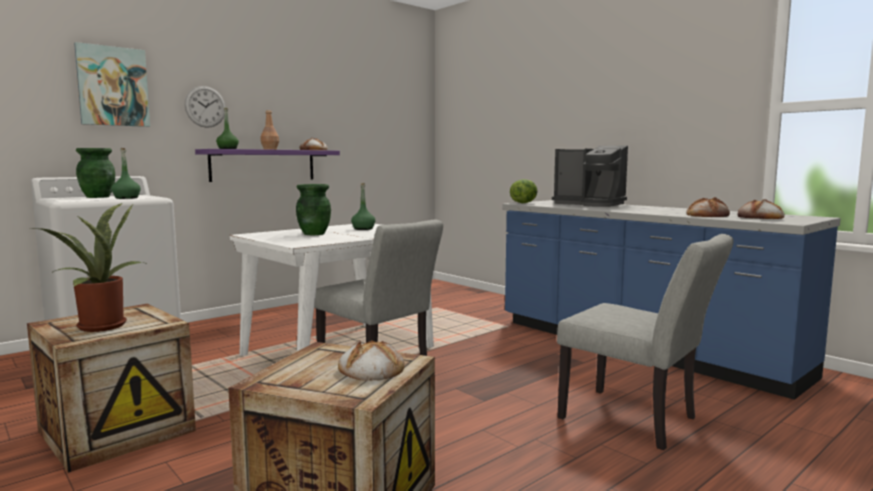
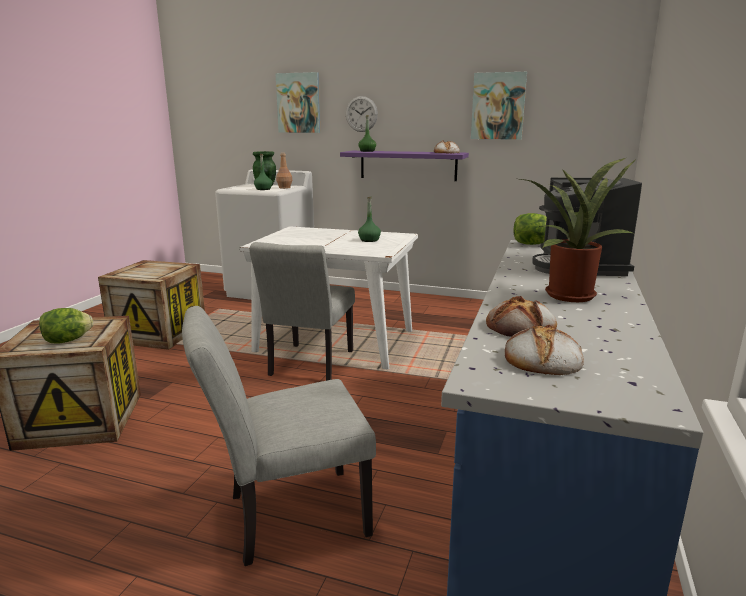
camera: 60 degrees right, 10 degrees up
potted plant [33,203,142,332] -> potted plant moved to [520,158,638,302]
brown bottle [260,110,279,150] -> brown bottle moved to [276,153,292,189]
green vase [296,184,331,235] -> none
bread [338,340,404,381] -> lettuce [39,308,93,344]
grey chair [557,234,734,450] -> grey chair turned 60 degrees clockwise [182,306,376,566]
none -> picture [471,72,527,140]

